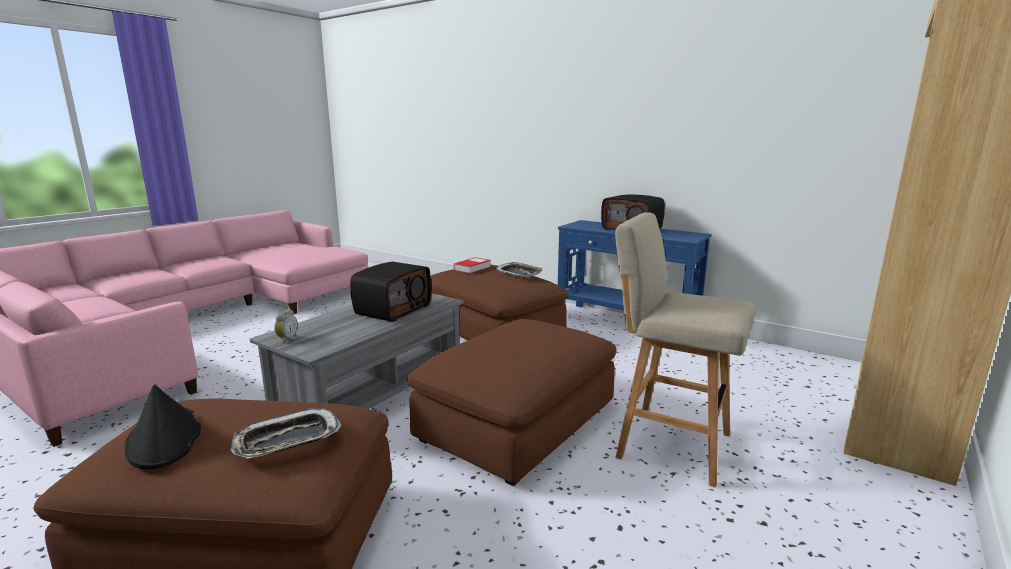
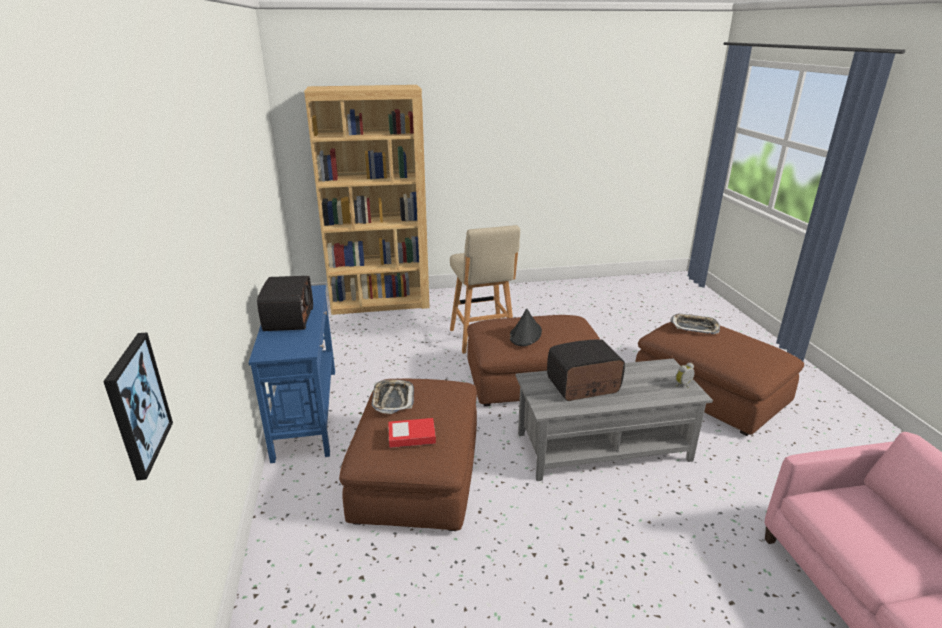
camera: 135 degrees left, 10 degrees up
black hat [124,384,201,469] -> black hat moved to [510,309,542,346]
none -> picture [103,332,173,480]

